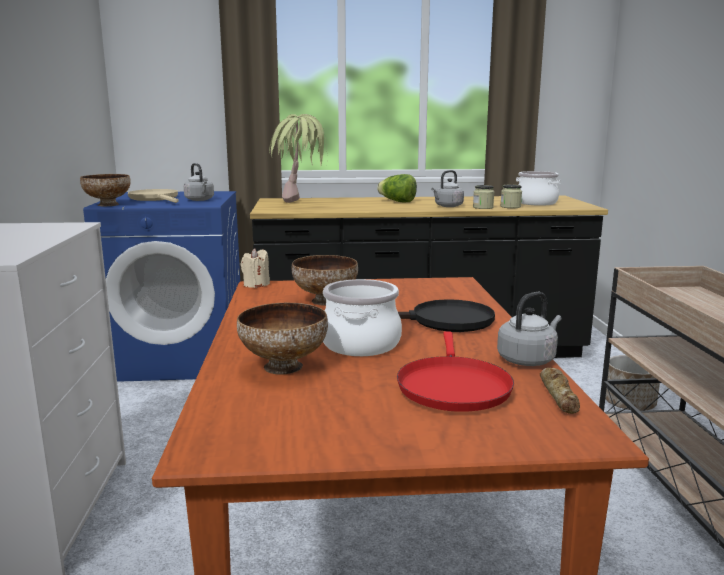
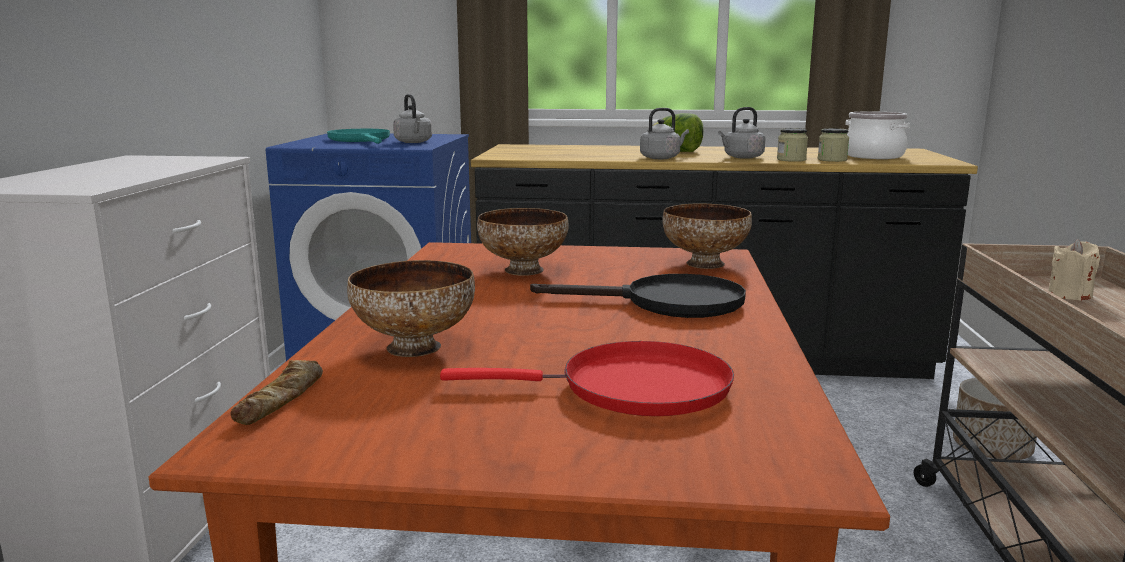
camera: 10 degrees right, 0 degrees up
bowl [80,174,131,206] -> bowl moved to [662,203,752,269]
beige frying pan [128,189,179,203] -> turquoise frying pan [327,129,390,144]
beige candle [241,248,270,288] -> beige candle moved to [1048,239,1100,301]
potted plant [269,114,328,203] -> none
cooking pot [323,279,402,356] -> none
red frying pan [397,331,514,412] -> red frying pan turned 105 degrees counterclockwise [440,341,734,416]
grey kettle [497,292,562,366] -> grey kettle moved to [640,108,689,159]
bread [540,368,580,414] -> bread moved to [230,360,323,425]

